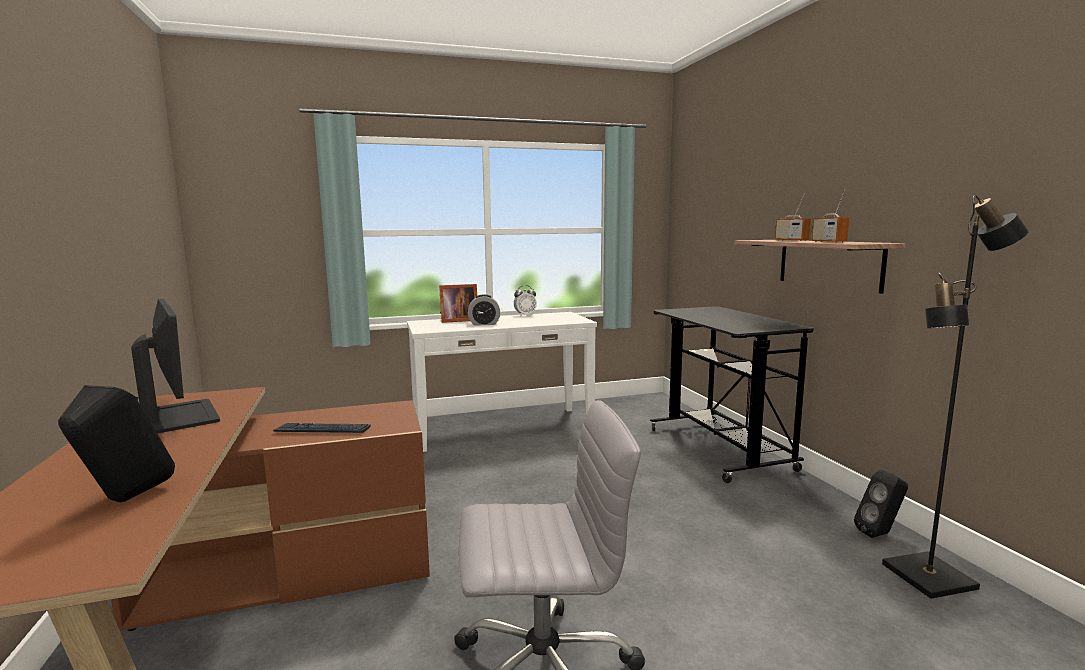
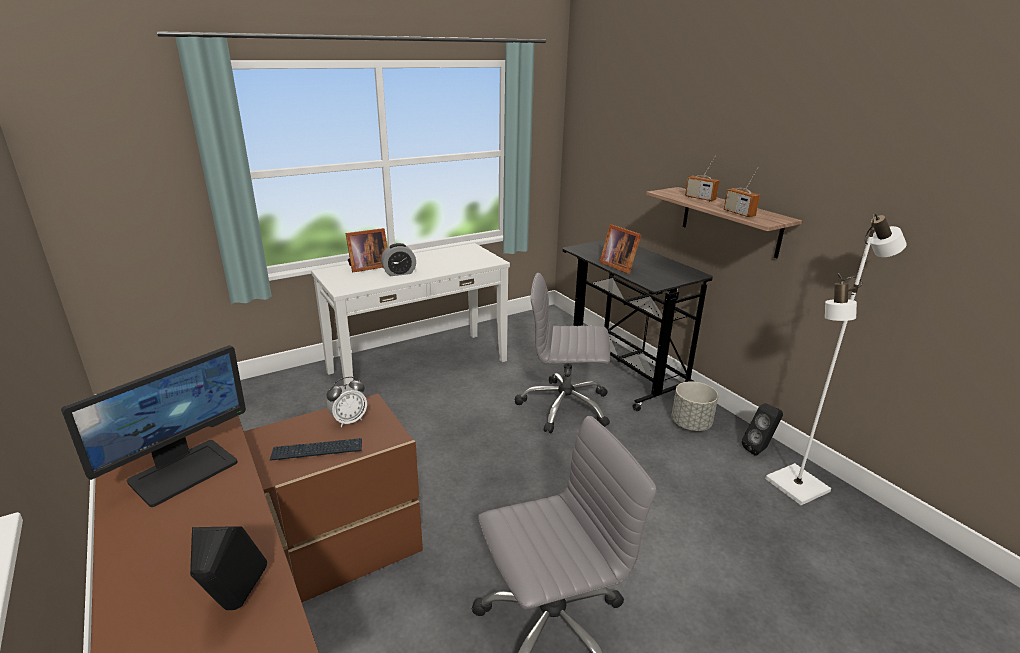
camera: 15 degrees left, 15 degrees up
monitor [131,299,220,434] -> monitor turned 90 degrees clockwise [61,345,246,507]
alarm clock [514,285,537,316] -> alarm clock moved to [327,377,367,427]
black floor lamp [882,195,1028,599] -> white floor lamp [765,214,907,505]
none -> grey office chair [514,273,610,433]
none -> picture frame [600,224,641,274]
none -> grey planter [672,381,718,431]

